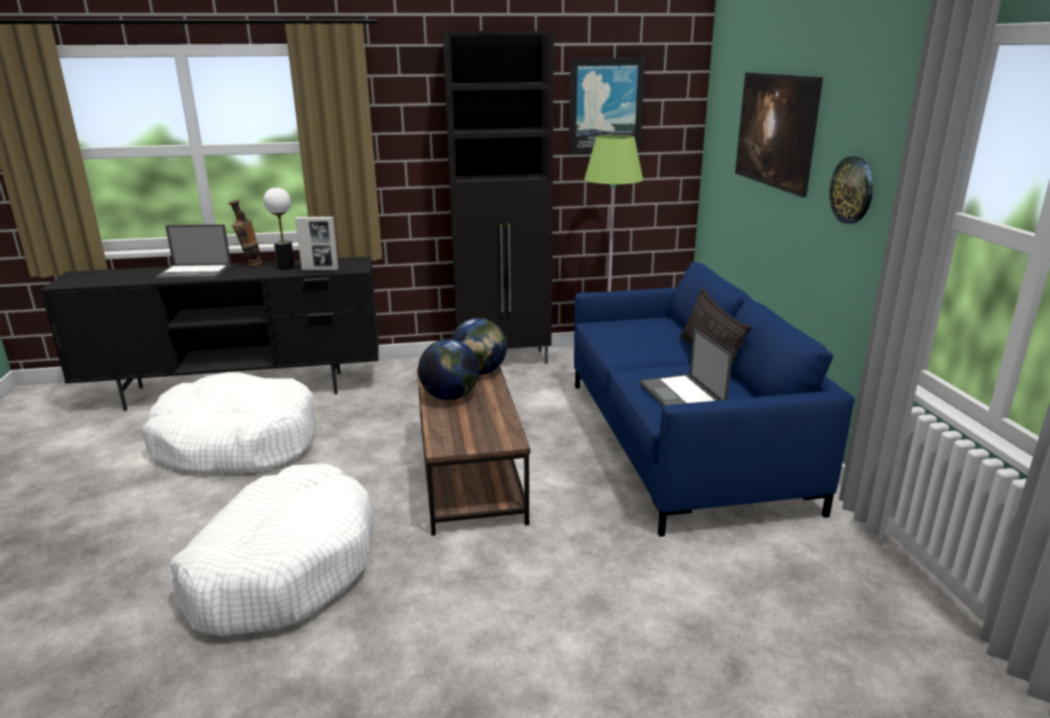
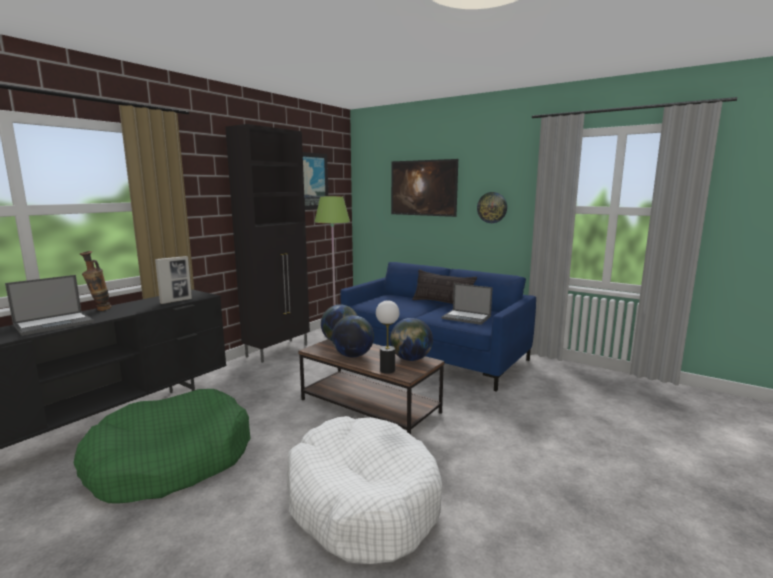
camera: 45 degrees left, 10 degrees down
white dog bed [143,372,316,474] -> green dog bed [74,389,251,504]
table lamp [263,187,295,270] -> table lamp moved to [376,300,399,374]
none -> globe [390,318,433,361]

